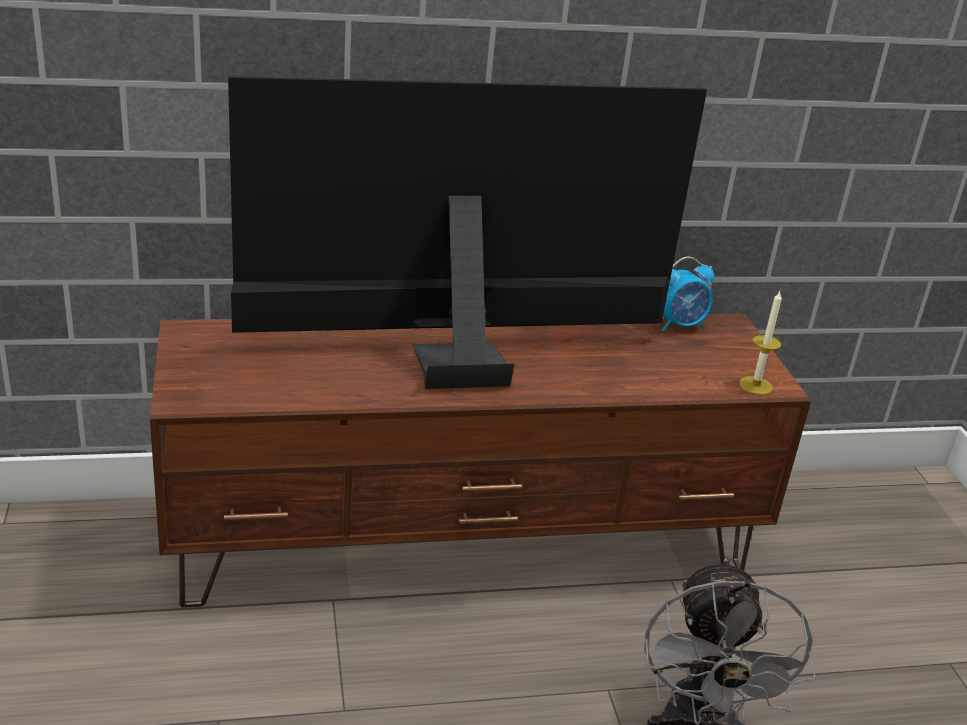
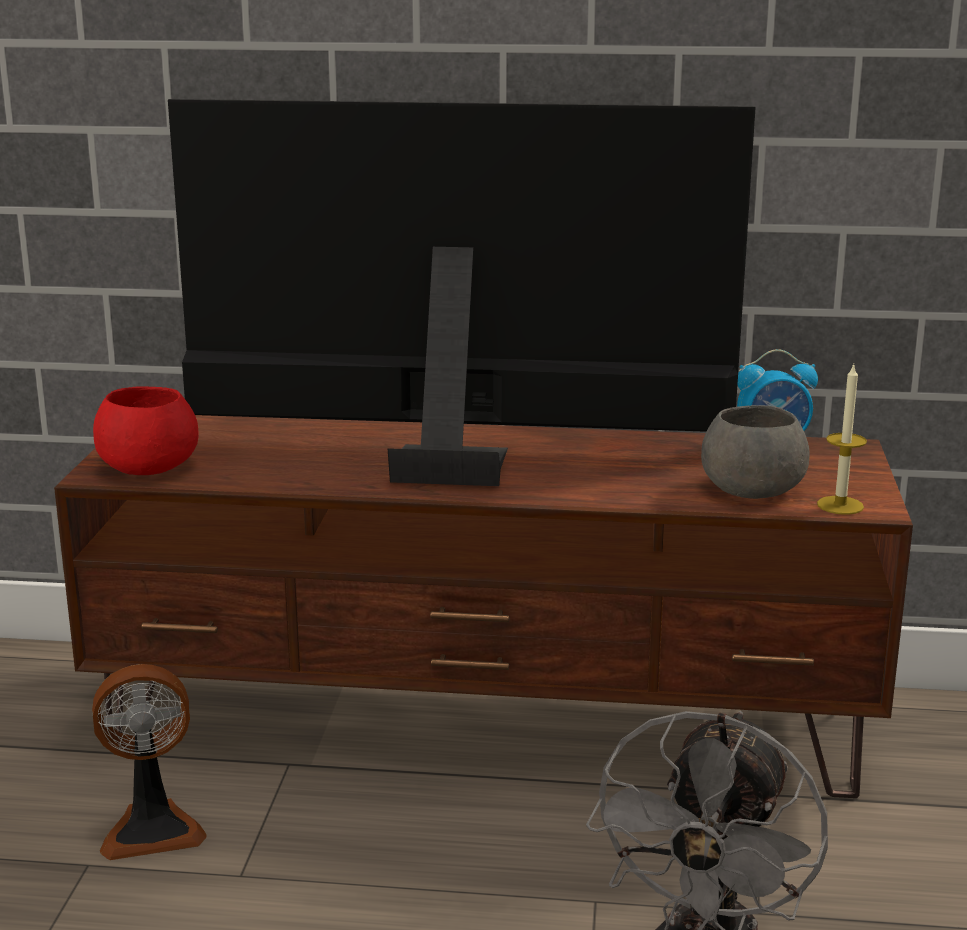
camera: 20 degrees right, 10 degrees down
none -> fan [92,664,207,860]
none -> red bowl [93,387,199,475]
none -> grey bowl [701,405,810,499]

